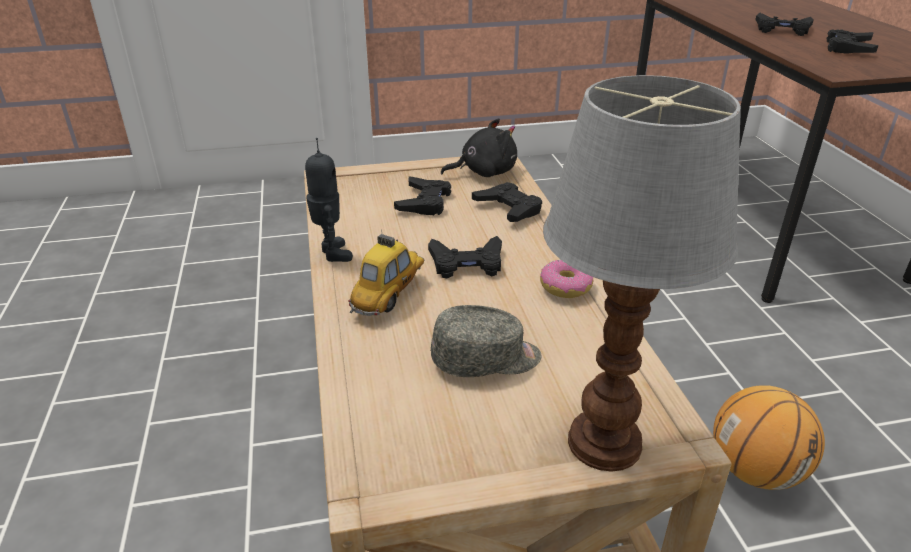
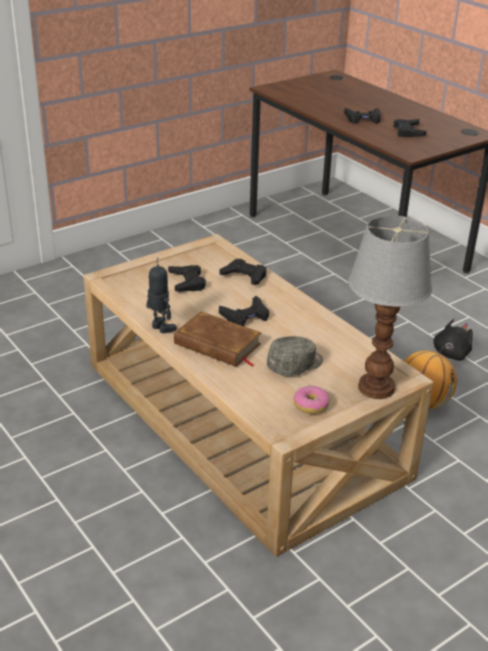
camera: 25 degrees left, 0 degrees up
toy car [348,230,424,316] -> brown book [174,311,261,367]
black plush toy [441,118,517,177] -> black plush toy moved to [433,319,473,361]
donut [540,260,593,298] -> donut moved to [293,386,330,414]

